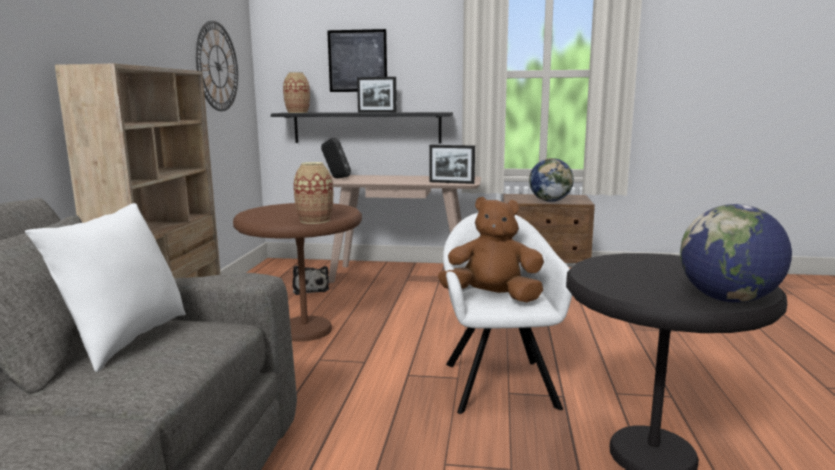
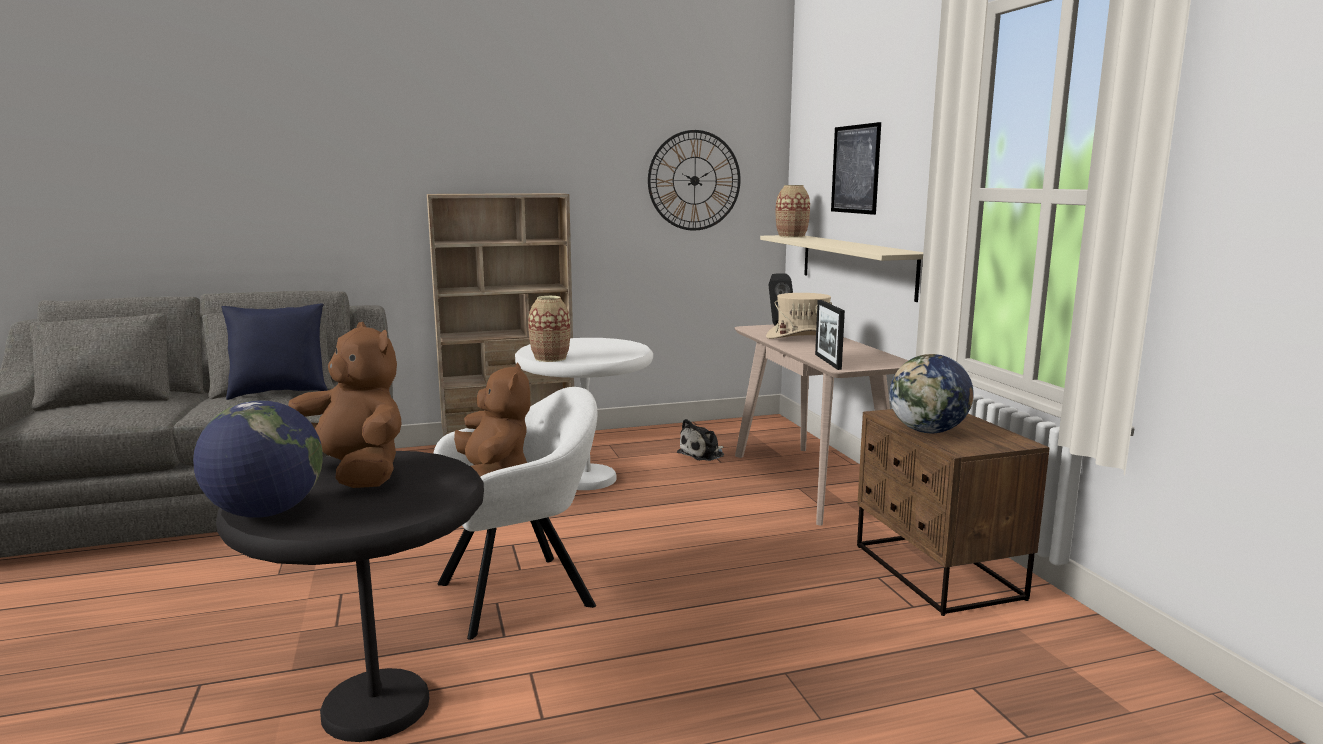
camera: 65 degrees right, 0 degrees up
white pillow [25,203,186,372] -> blue pillow [221,303,328,400]
brown side table [233,203,362,342] -> white side table [515,338,653,490]
black shelf [271,112,453,143] -> beige shelf [760,235,923,302]
picture frame [357,77,397,112] -> none
none -> brown plush toy [288,322,401,488]
none -> beige hat [766,293,832,339]

